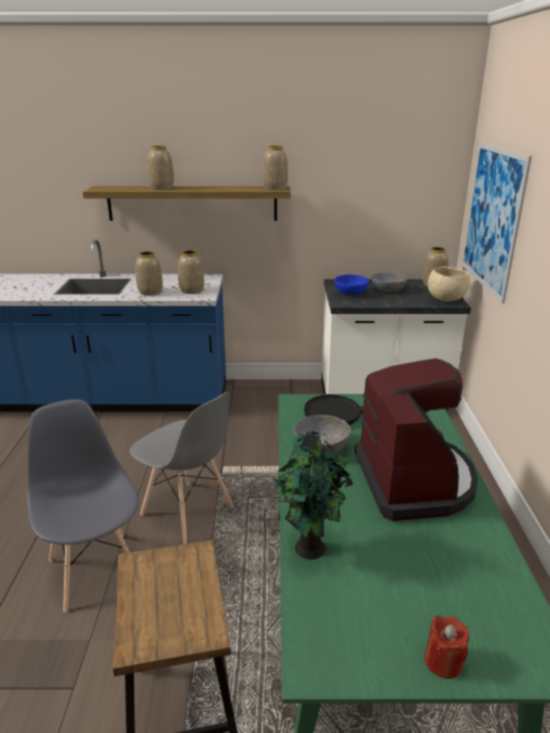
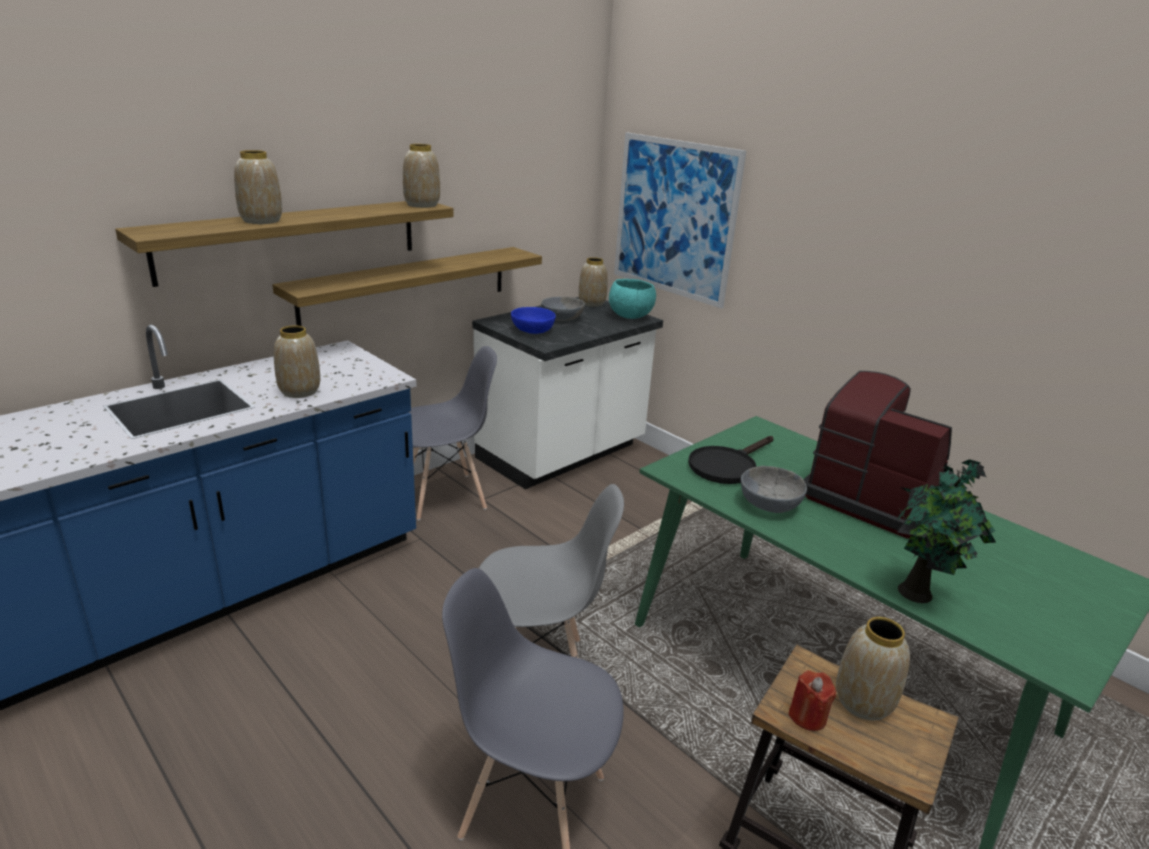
camera: 45 degrees left, 0 degrees up
vase [178,250,204,294] -> vase moved to [836,617,910,720]
red candle [425,616,469,679] -> red candle moved to [788,670,836,731]
beige bowl [428,266,470,301] -> turquoise bowl [609,279,656,319]
none -> shelf [272,247,542,326]
none -> grey chair [408,346,497,520]

